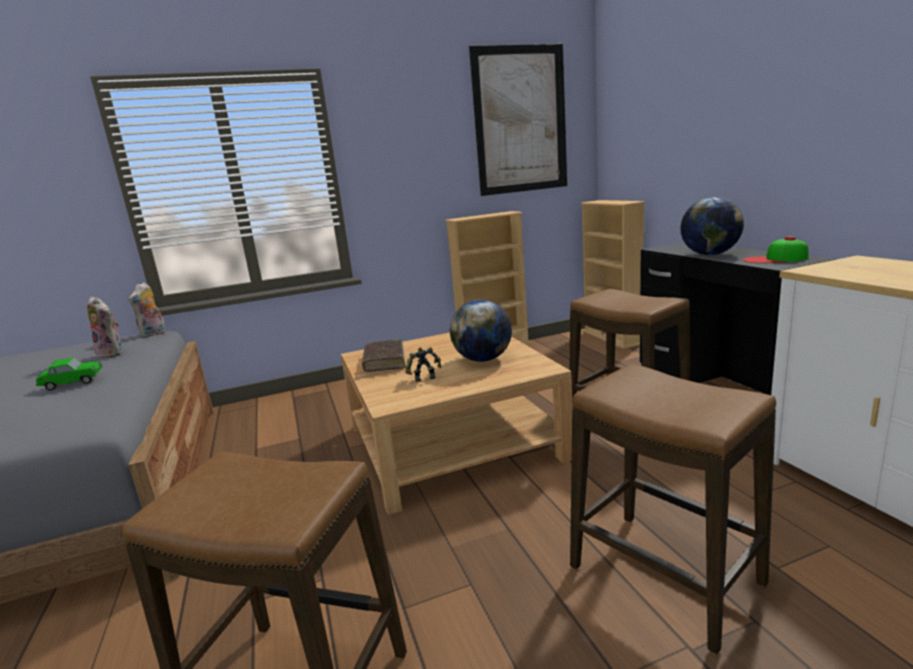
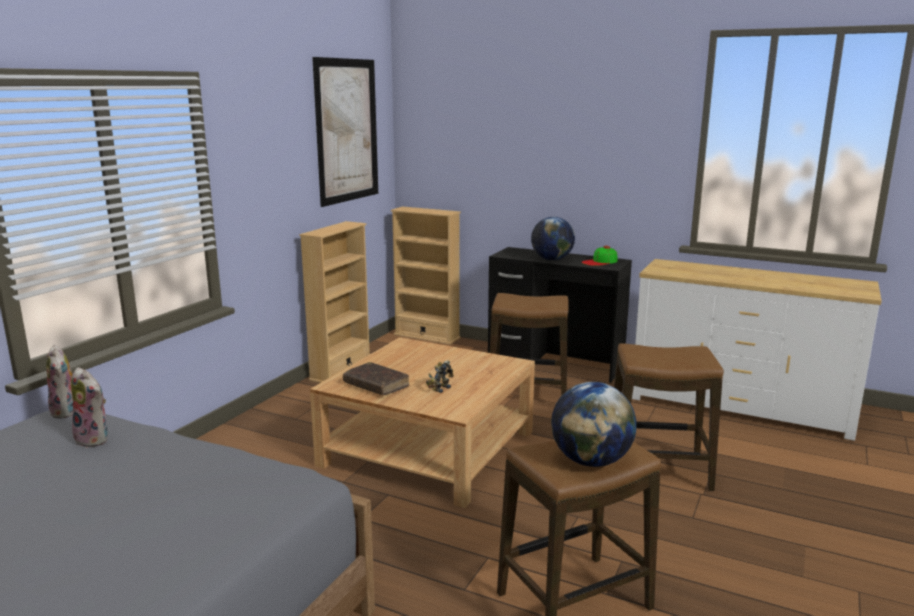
camera: 45 degrees left, 0 degrees up
toy car [36,357,103,390] -> none
plush toy [87,297,123,359] -> plush toy turned 45 degrees clockwise [71,367,108,448]
globe [450,299,512,362] -> globe moved to [551,382,637,467]

